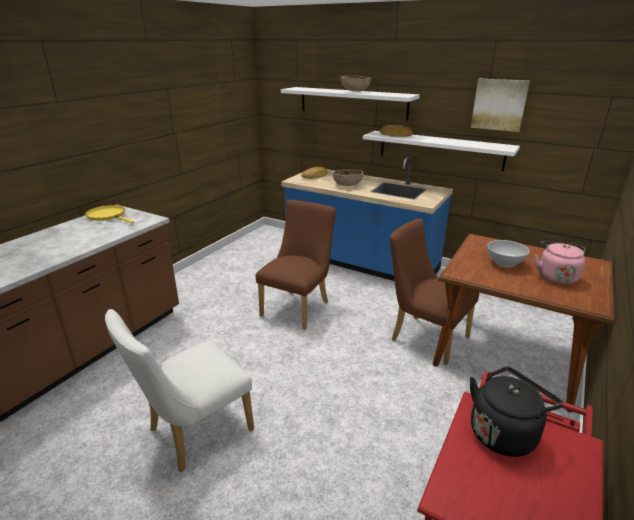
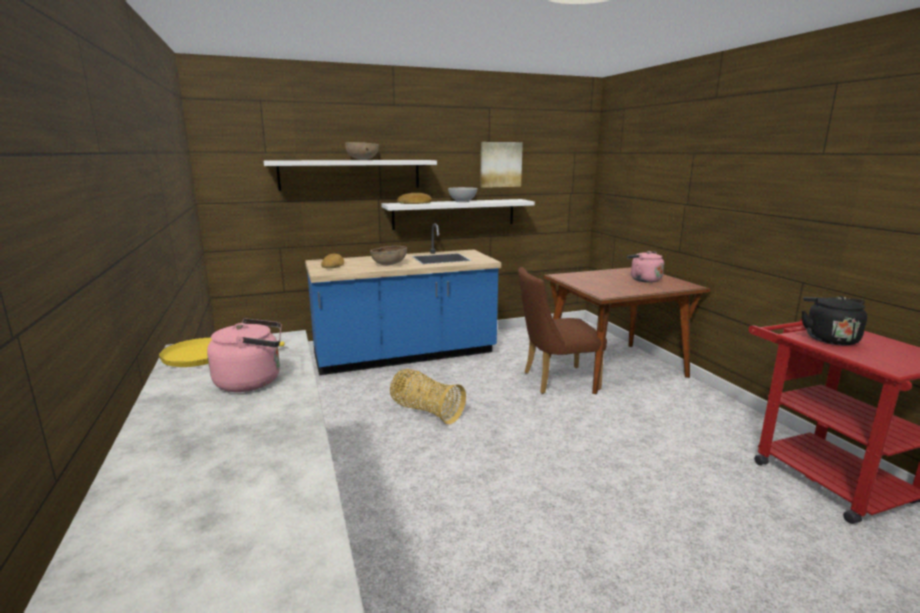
camera: 50 degrees left, 10 degrees down
white chair [105,309,254,472] -> none
brown chair [256,200,336,330] -> basket [390,369,466,424]
white bowl [487,240,530,268] -> white bowl moved to [448,187,477,202]
none -> pink kettle [207,318,282,392]

